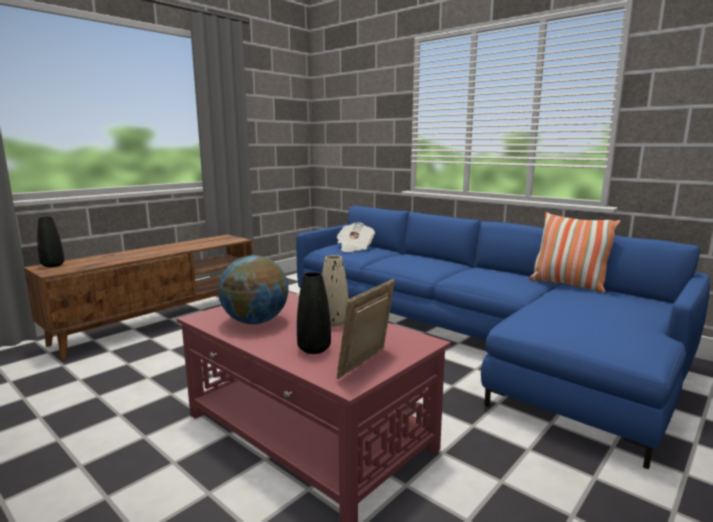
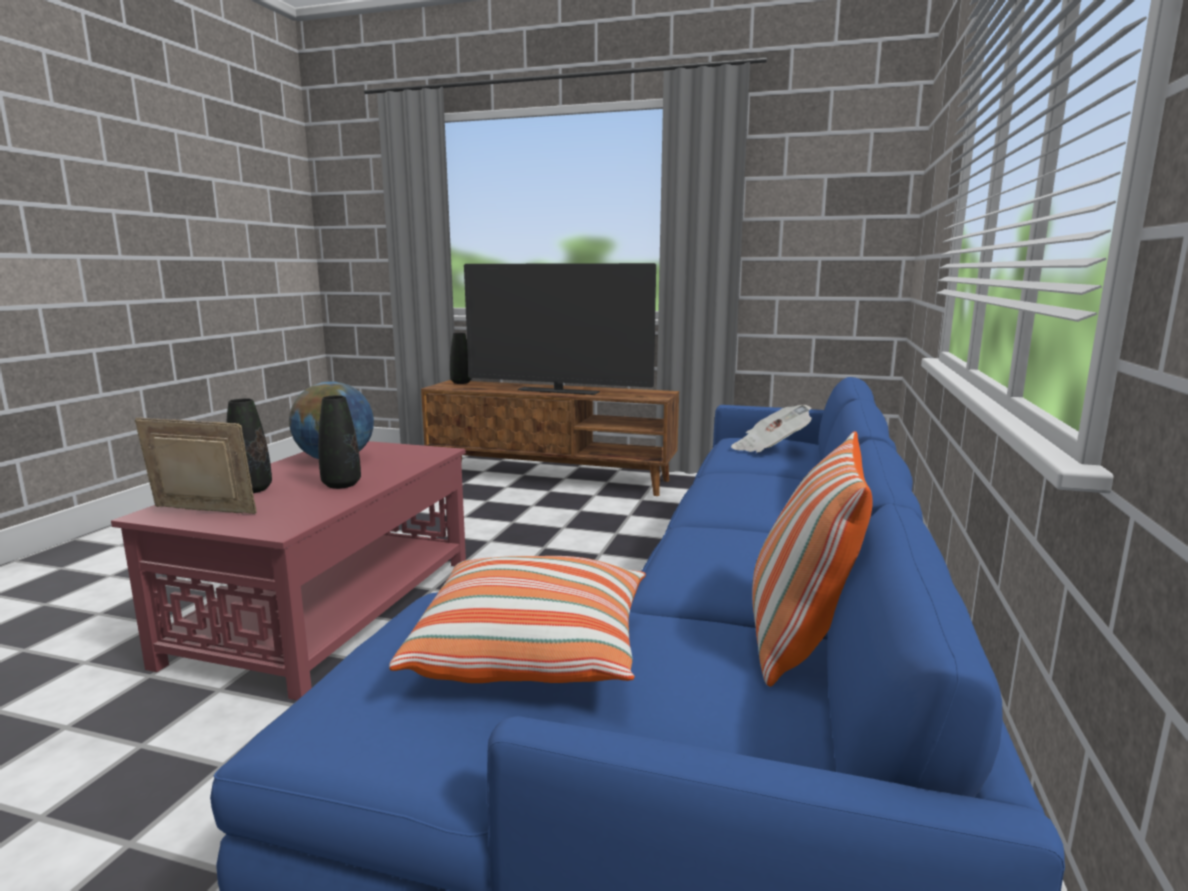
camera: 65 degrees right, 0 degrees up
beige vase [322,255,349,327] -> black vase [318,395,361,489]
none -> pillow [389,556,646,683]
none -> television [464,263,656,395]

